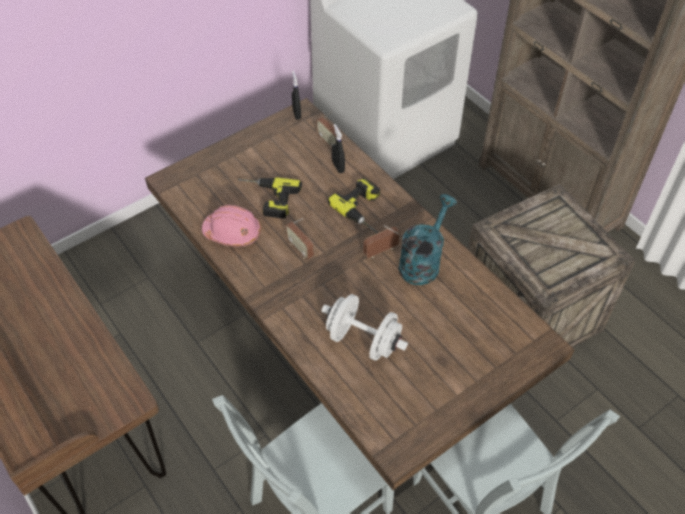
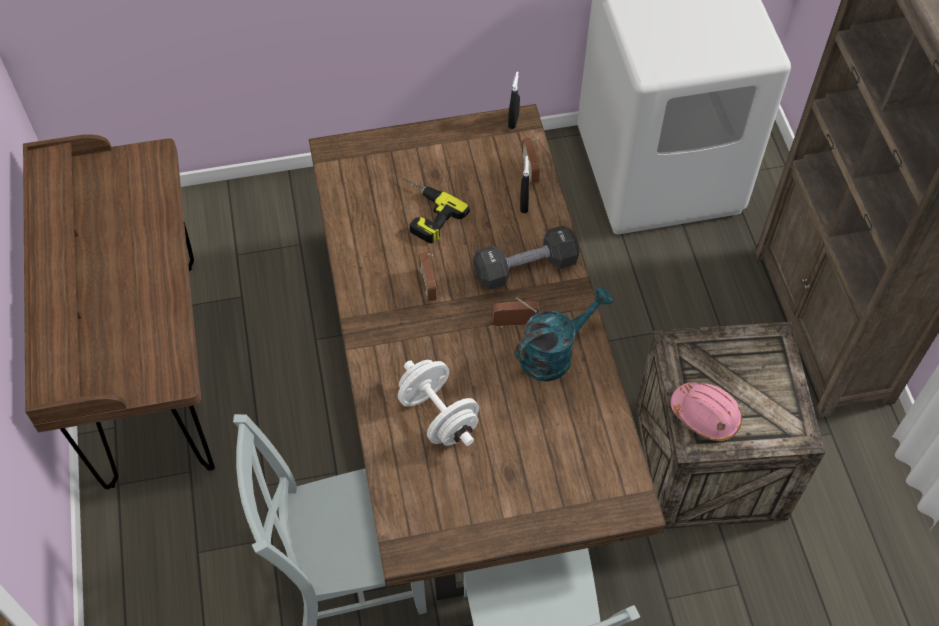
camera: 25 degrees right, 5 degrees up
pink hard hat [202,205,261,247] -> pink hard hat moved to [671,382,742,441]
power drill [328,178,380,233] -> black dumbbell [473,226,580,290]

